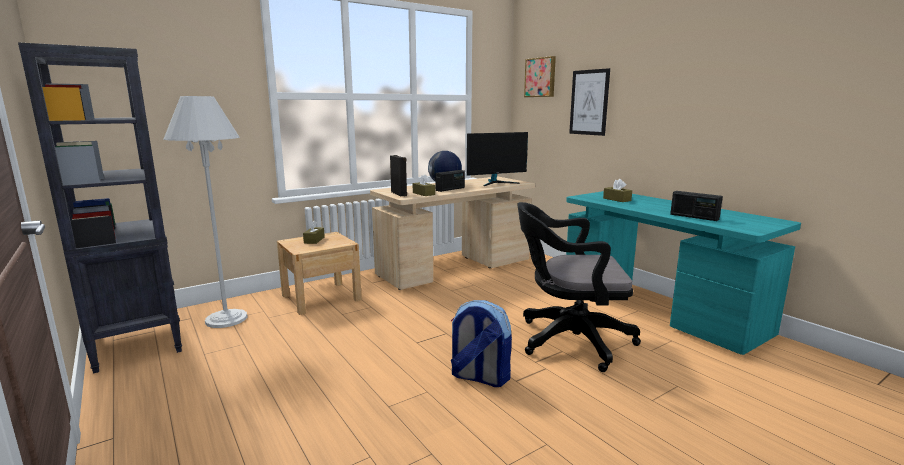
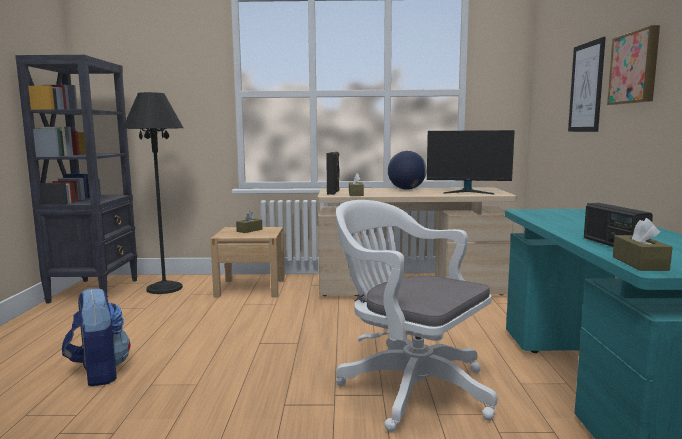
camera: 35 degrees right, 5 degrees down
white floor lamp [164,96,248,328] -> black floor lamp [122,92,183,294]
radio [435,170,465,192] -> none
backpack [451,300,512,387] -> backpack moved to [62,288,130,386]
black office chair [517,202,641,372] -> white office chair [336,200,498,432]
picture [524,56,556,97] -> picture moved to [607,25,660,105]
brown tissue box [603,179,632,202] -> brown tissue box moved to [613,218,672,271]

